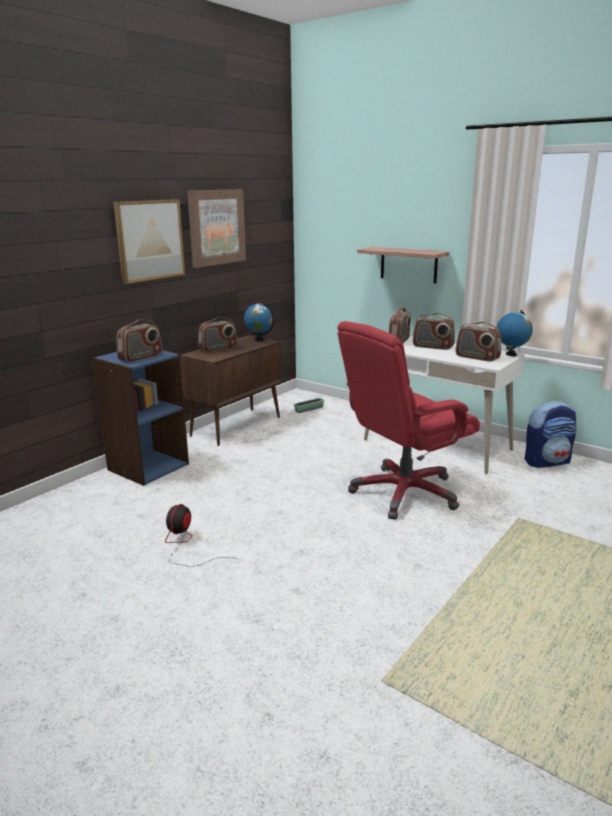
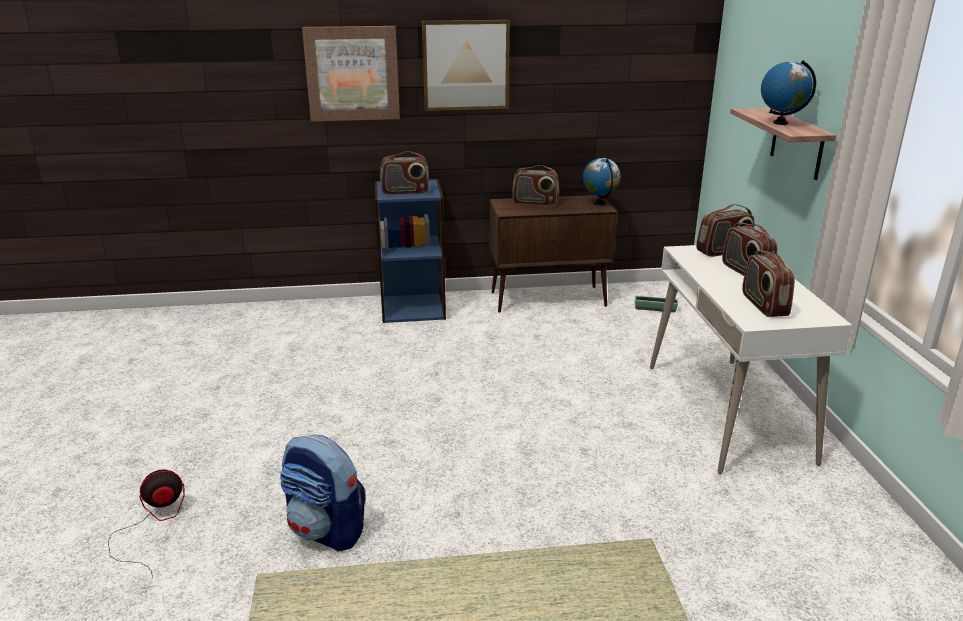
camera: 45 degrees right, 5 degrees up
fan [165,504,237,567] -> fan moved to [108,469,185,579]
picture [187,189,246,268] -> picture moved to [302,26,400,122]
red office chair [337,321,480,520] -> none
globe [496,310,533,356] -> globe moved to [761,60,816,125]
backpack [525,401,577,468] -> backpack moved to [280,434,366,552]

